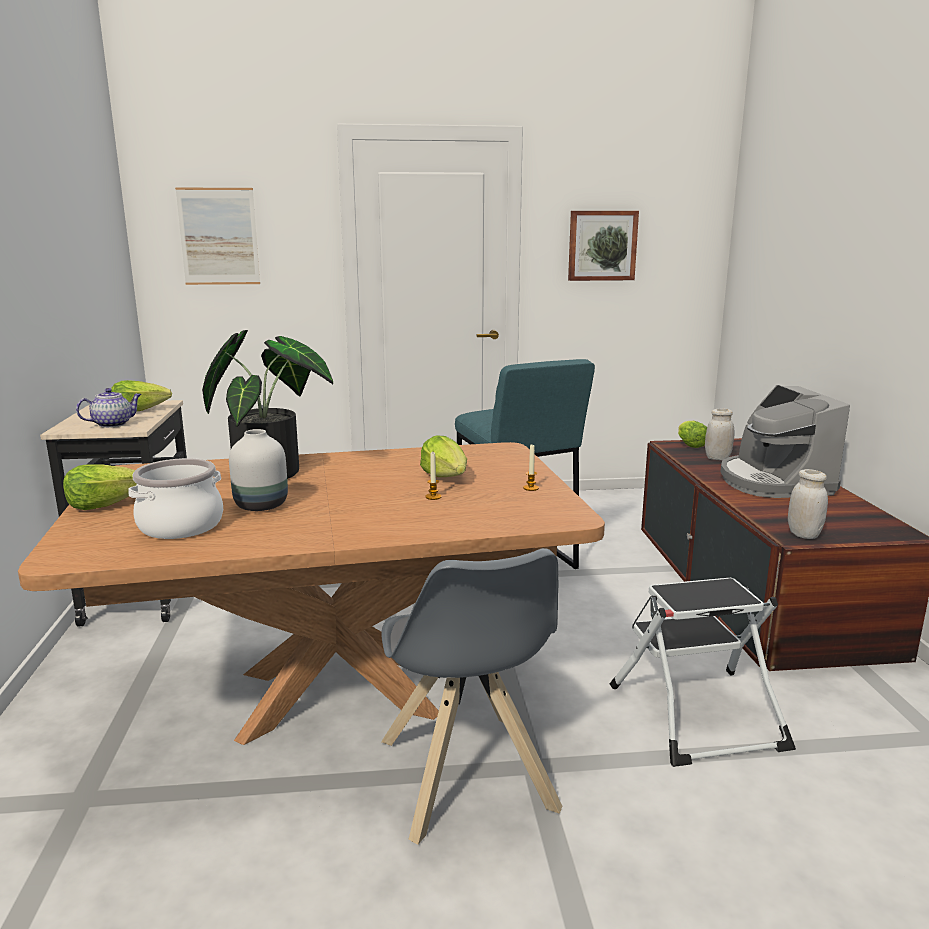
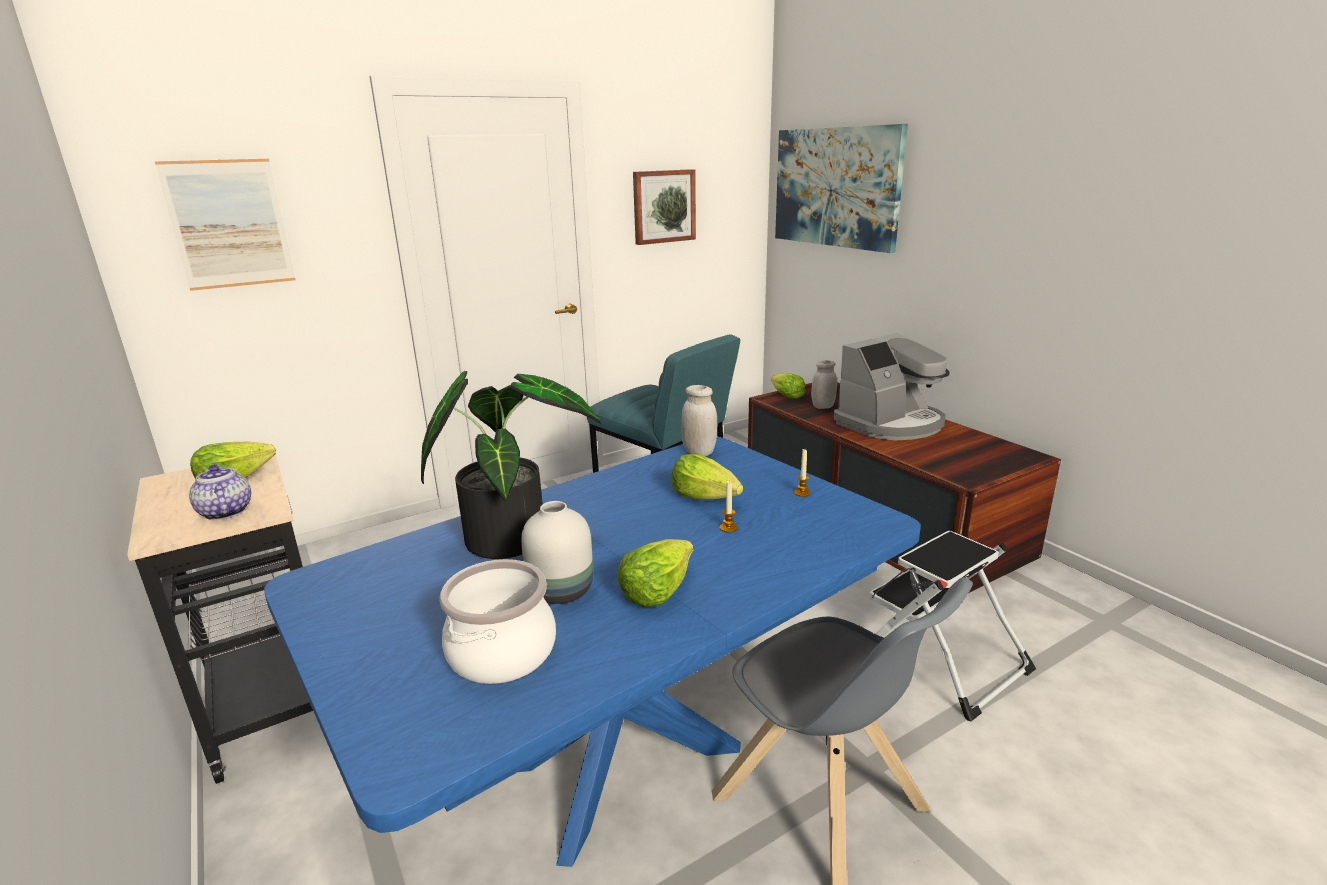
camera: 25 degrees left, 5 degrees up
brown dining table [18,442,605,745] -> blue dining table [264,437,921,867]
lettuce [63,464,137,510] -> lettuce moved to [617,539,693,607]
teapot [76,388,141,428] -> teapot turned 60 degrees counterclockwise [189,464,251,520]
coffee machine [720,385,850,498] -> coffee machine turned 90 degrees counterclockwise [834,333,949,440]
white jar [788,469,828,539] -> white jar moved to [681,385,717,456]
none -> picture [775,124,908,253]

